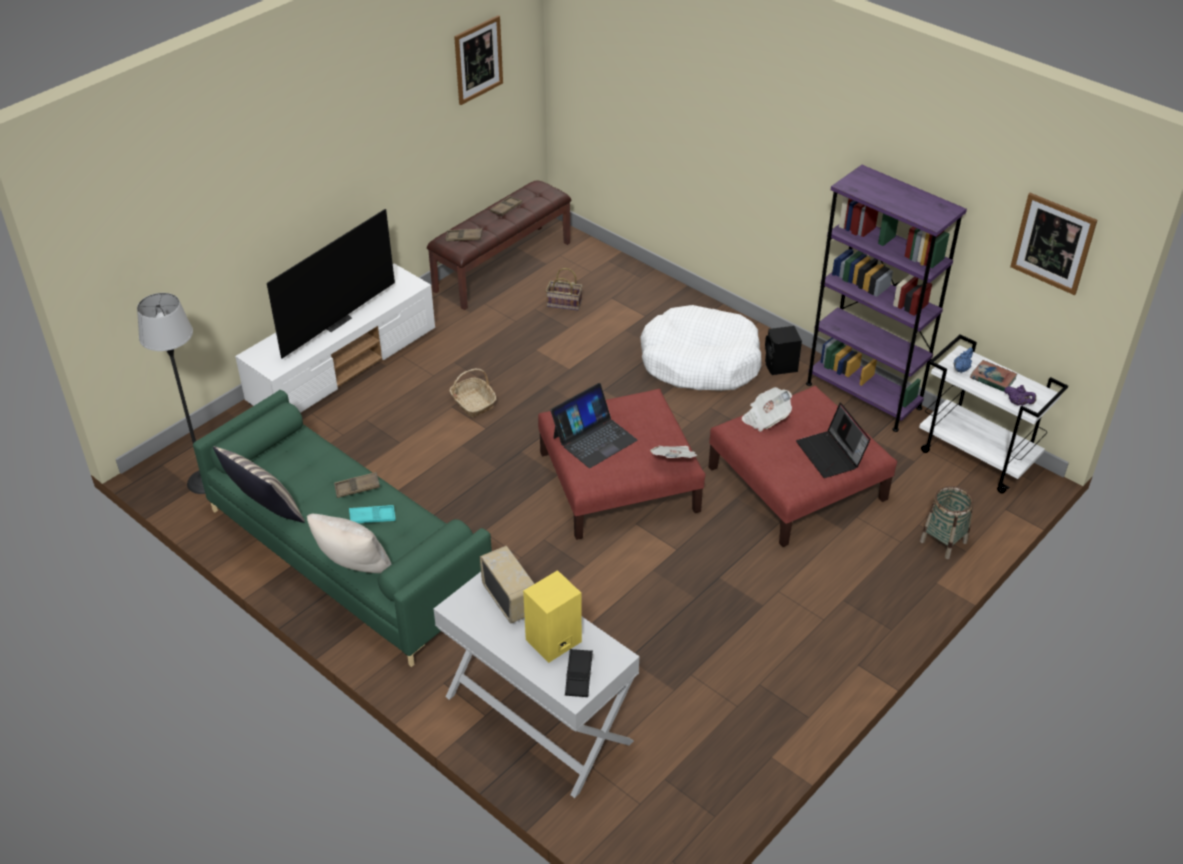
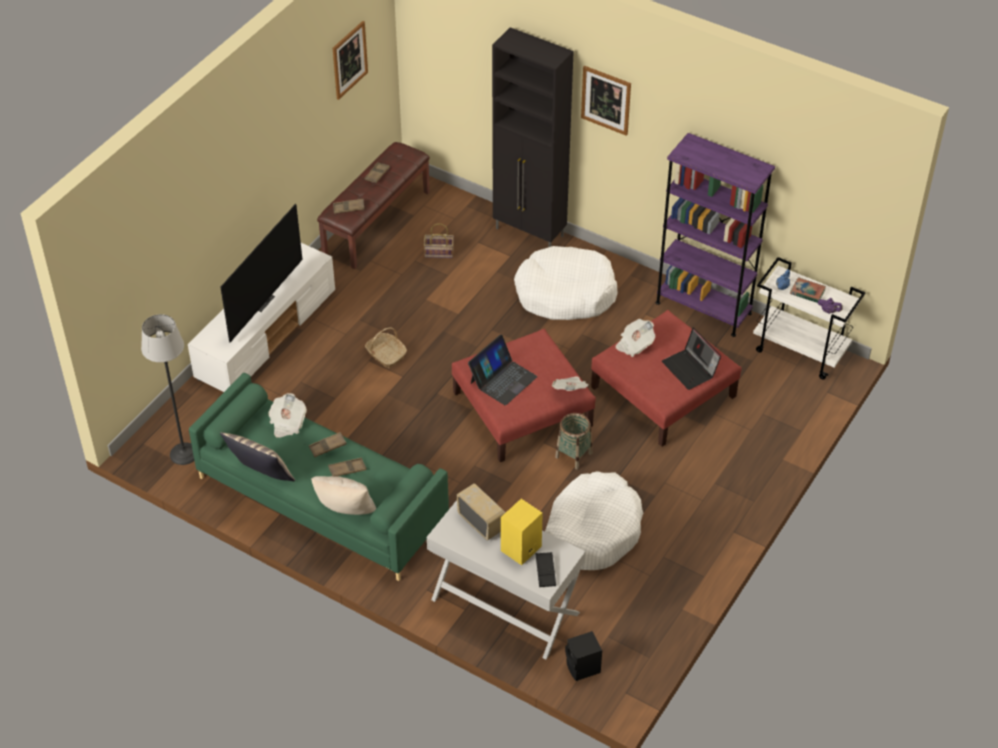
camera: 10 degrees left, 5 degrees up
turquoise tray [349,505,396,523] -> brown tray [328,458,367,476]
black speaker [765,326,802,375] -> black speaker moved to [565,631,602,681]
basket [920,486,974,559] -> basket moved to [555,413,592,470]
picture [1010,193,1097,295] -> picture moved to [581,66,631,136]
none -> newspaper [268,393,307,438]
none -> black cabinet [492,27,574,247]
none -> white dog bed [545,471,643,570]

